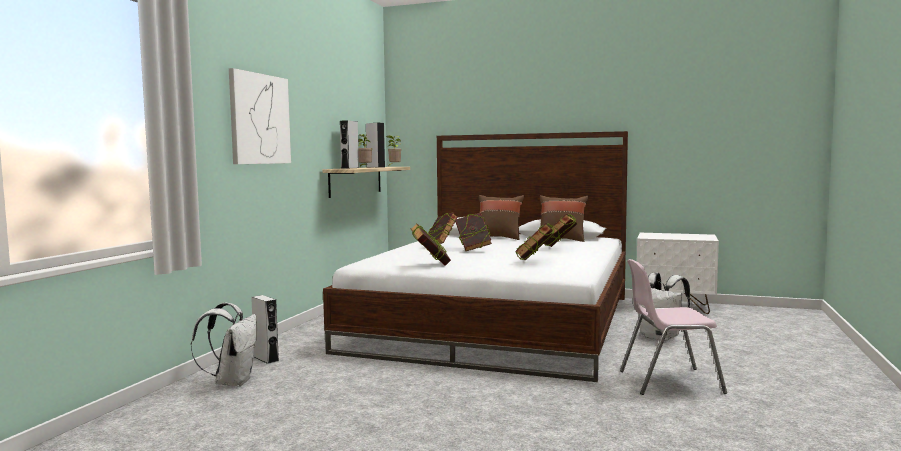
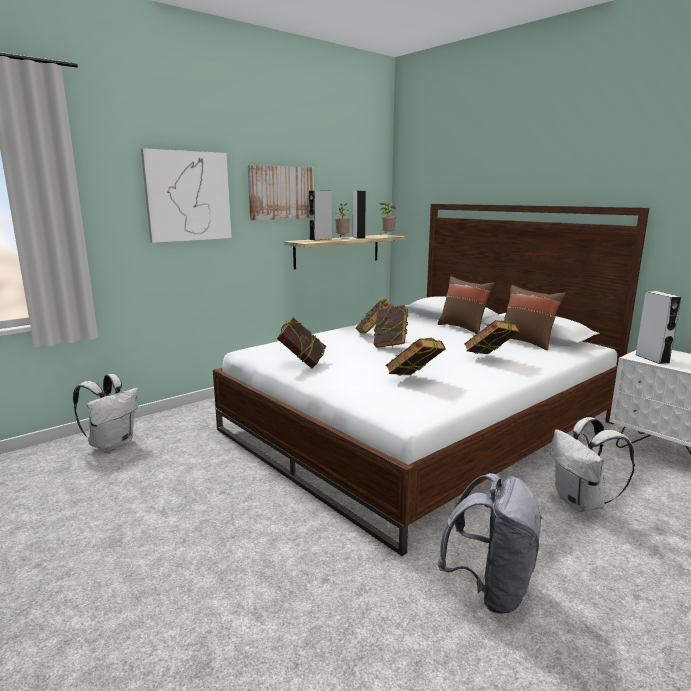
camera: 30 degrees right, 10 degrees up
grey speaker [251,295,279,364] -> grey speaker moved to [636,291,681,364]
pink chair [620,259,727,395] -> grey backpack [437,473,543,614]
none -> picture [248,165,314,220]

